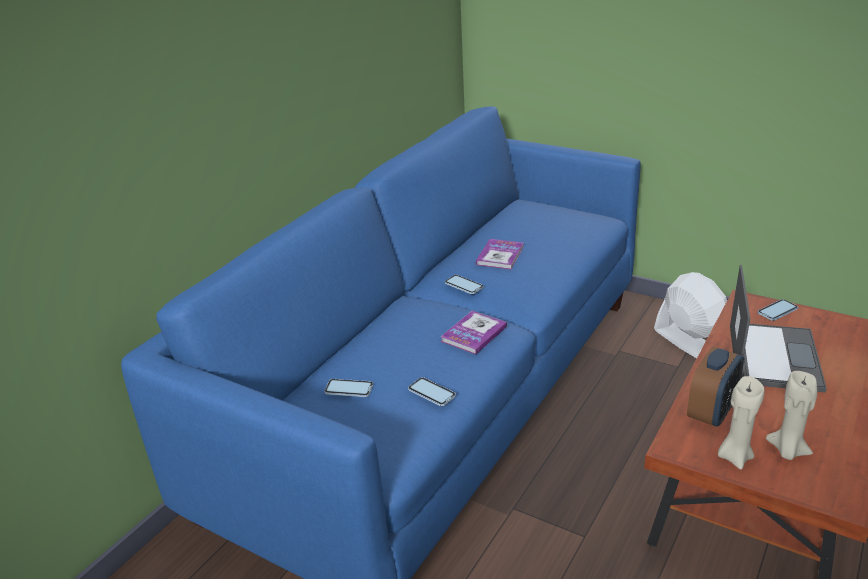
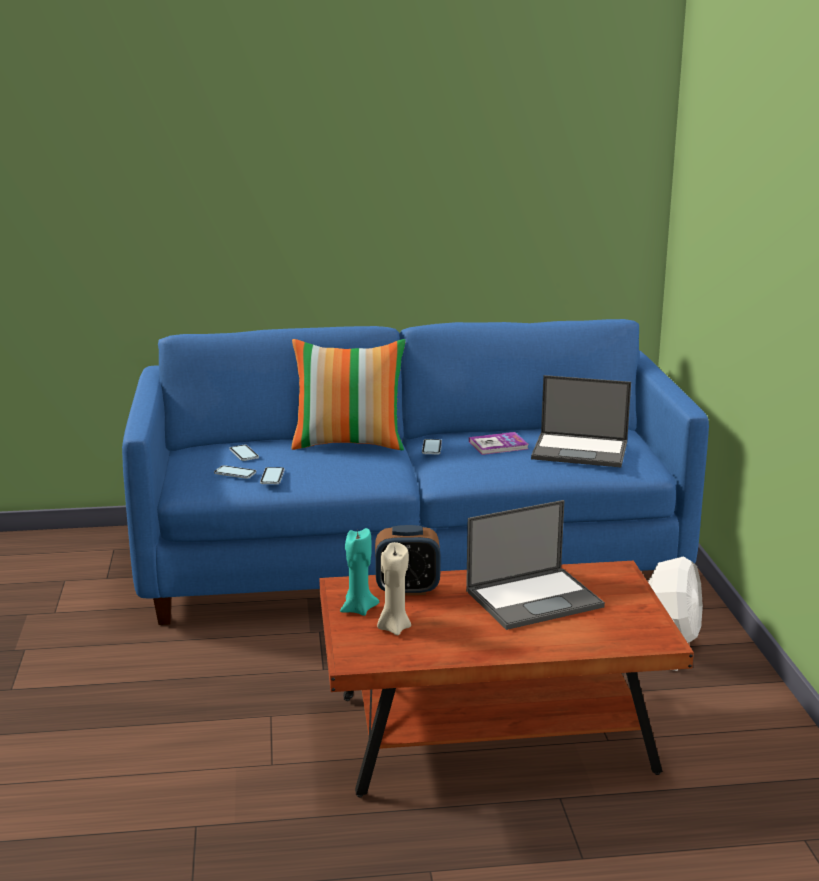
camera: 50 degrees right, 10 degrees down
book [441,311,507,355] -> none
beige candle [718,376,765,470] -> turquoise candle [340,528,379,616]
phone [758,299,798,321] -> phone moved to [214,465,256,479]
none -> pillow [292,339,406,450]
none -> laptop [531,375,631,467]

